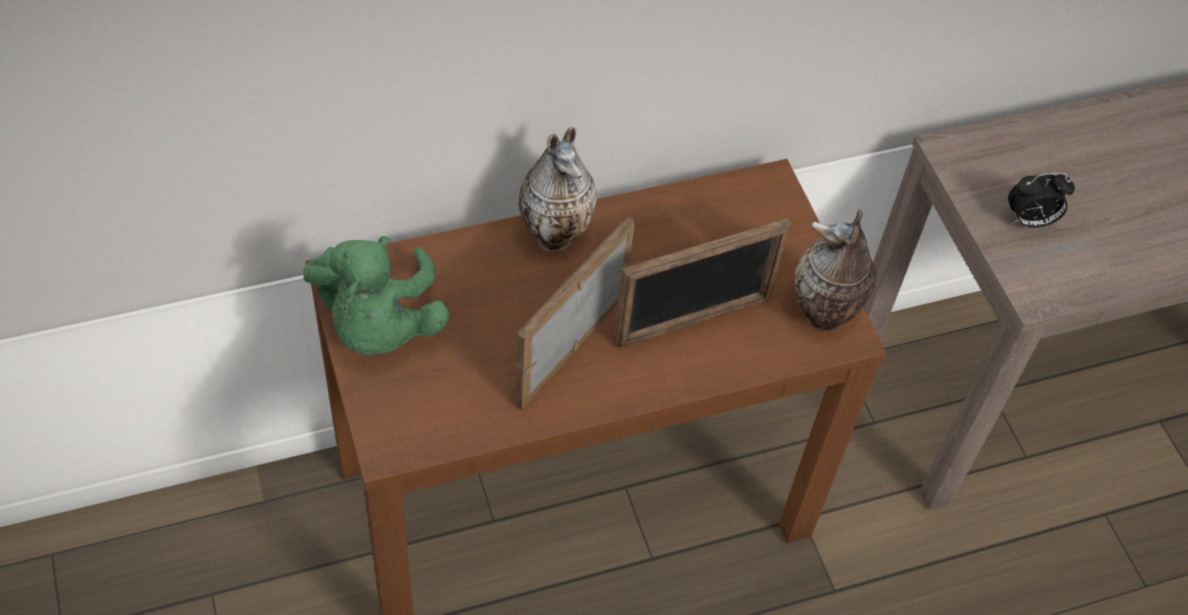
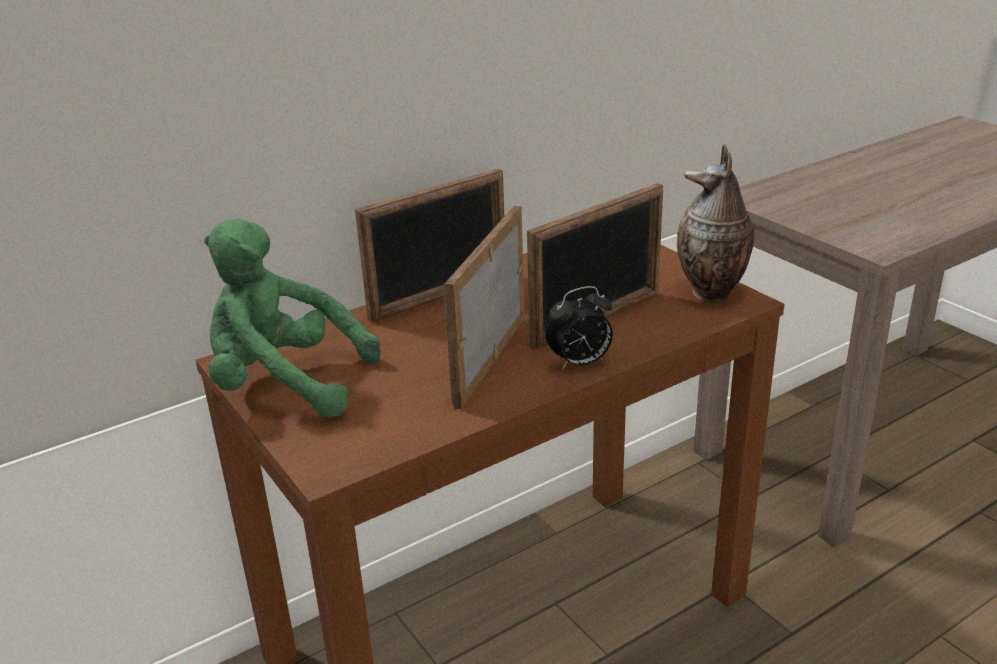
camera: 10 degrees left, 25 degrees down
green plush toy [303,236,449,355] -> green plush toy turned 120 degrees clockwise [204,219,381,417]
vase [518,127,598,252] -> picture frame [355,168,504,323]
alarm clock [1008,173,1075,228] -> alarm clock moved to [546,286,613,370]

